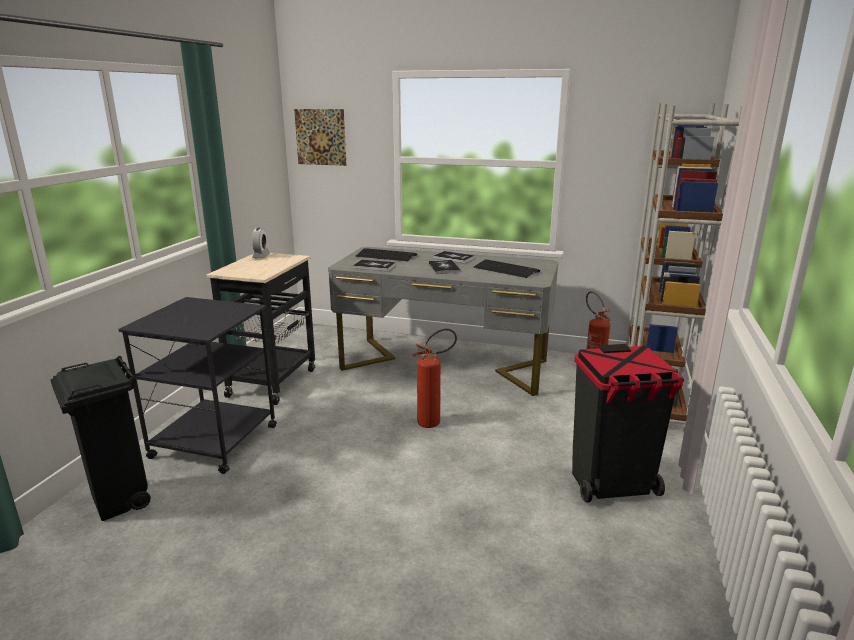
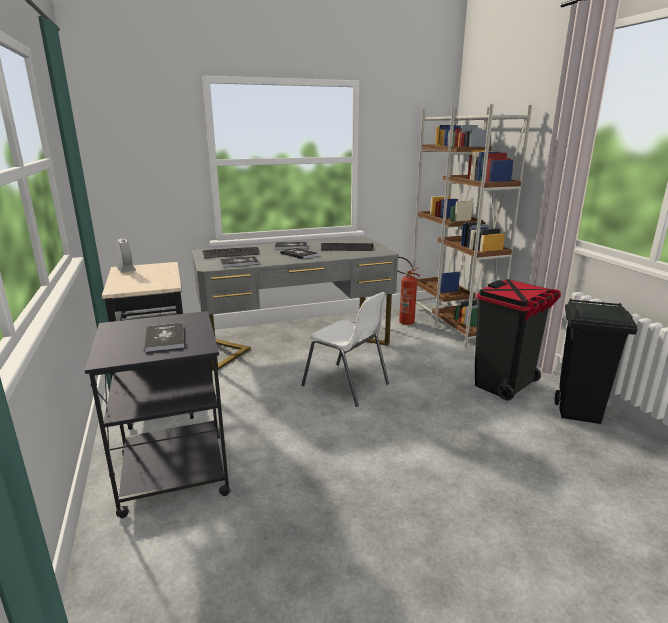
camera: 35 degrees left, 0 degrees up
black trash can [50,356,151,521] -> black trash can moved to [555,299,637,424]
picture [294,109,347,166] -> none
fire extinguisher [413,328,457,428] -> white chair [302,292,389,407]
none -> book [144,323,185,352]

